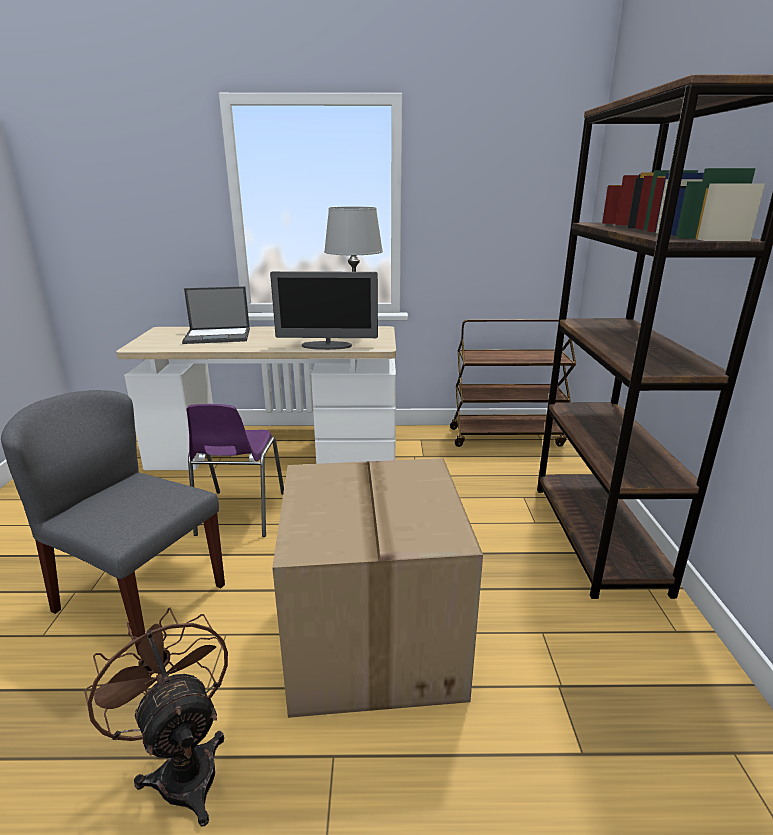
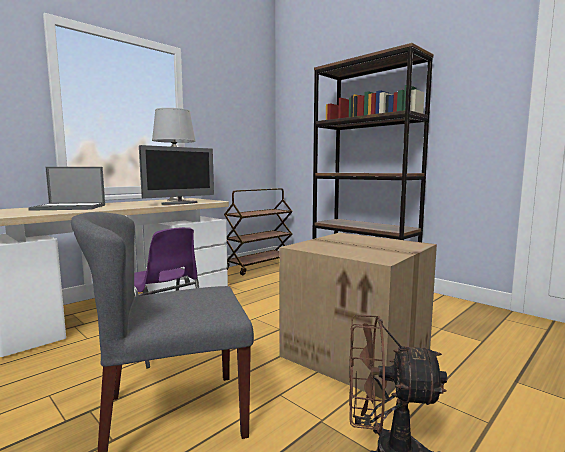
camera: 45 degrees left, 15 degrees down
laptop [182,286,250,344] -> laptop turned 45 degrees clockwise [28,167,105,211]

